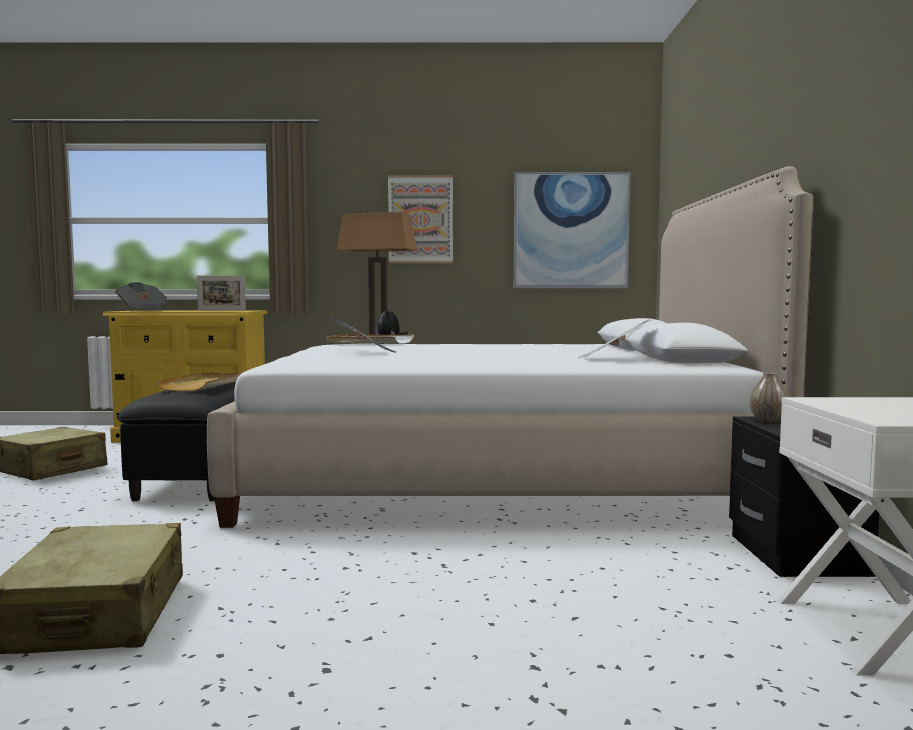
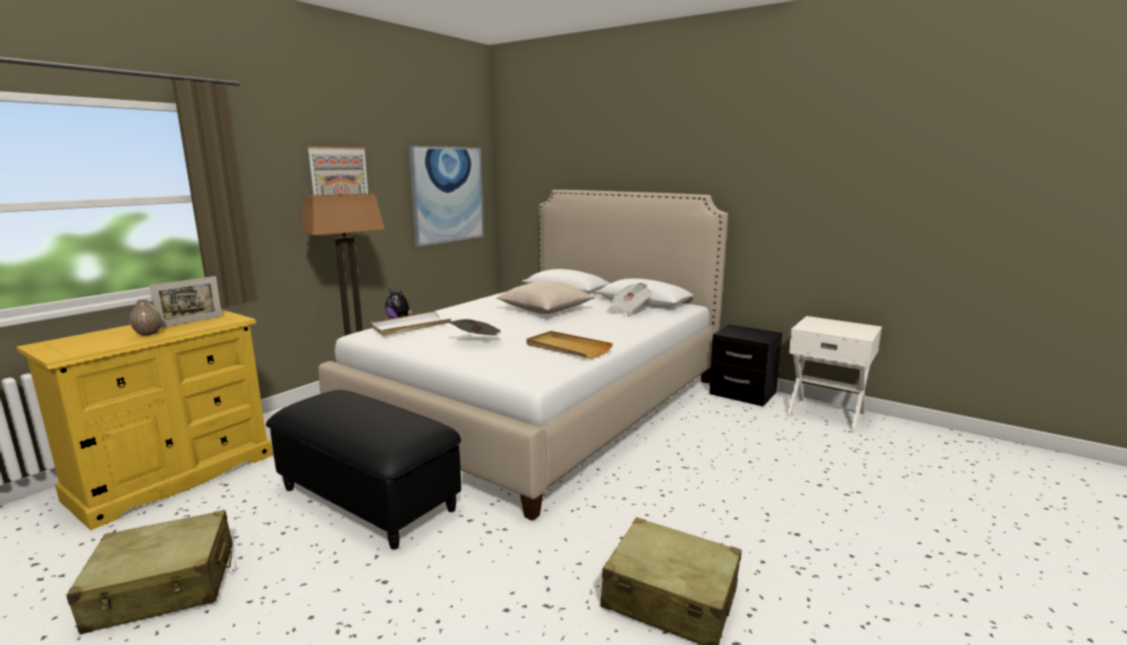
camera: 55 degrees left, 10 degrees up
newspaper [115,282,167,310] -> none
beige tray [154,373,241,391] -> beige tray moved to [526,331,613,359]
vase [750,373,788,422] -> vase moved to [130,299,162,335]
none -> beige pillow [496,281,595,314]

